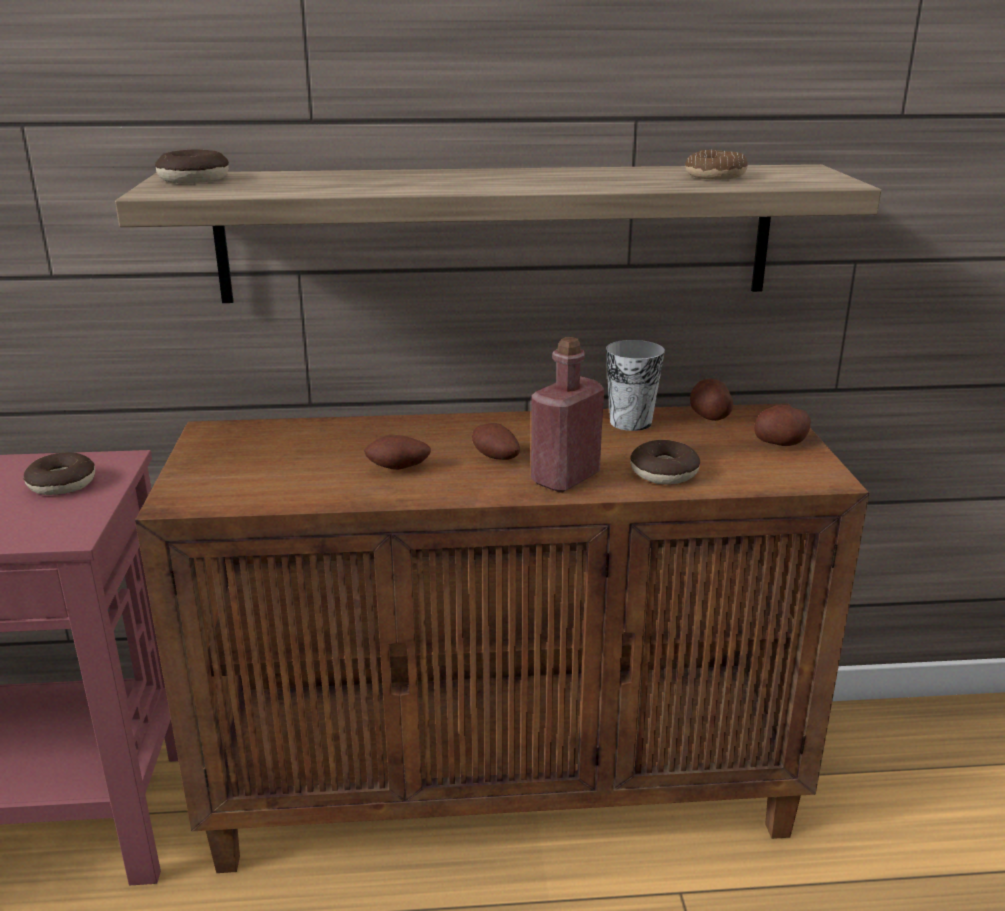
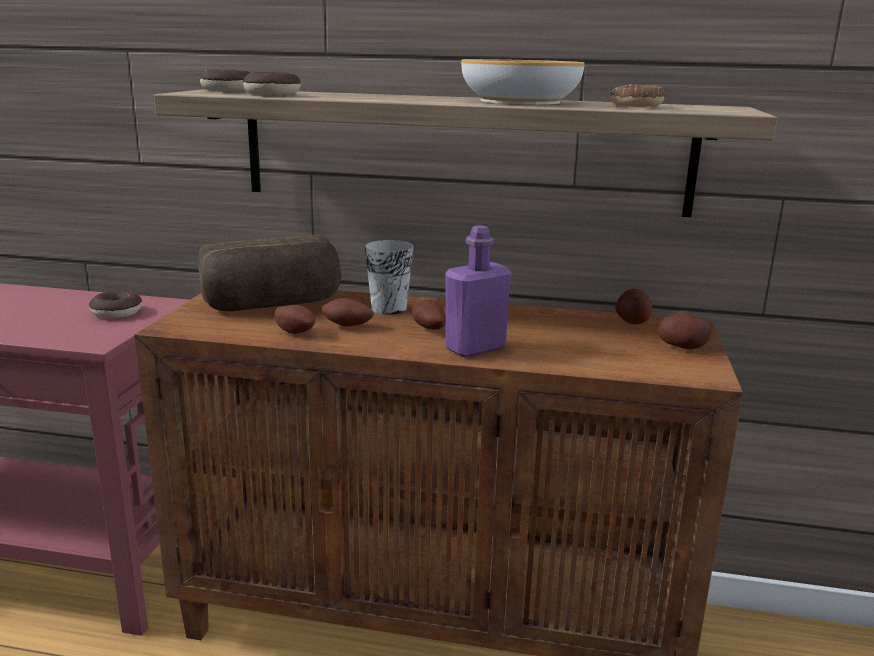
camera: 15 degrees right, 5 degrees down
red bottle [531,337,604,493] -> purple bottle [445,225,511,357]
cup [606,340,665,431] -> cup moved to [364,240,414,315]
donut [630,440,700,485] -> donut moved to [243,72,301,96]
none -> bread [199,235,341,311]
none -> potato [275,305,316,334]
none -> bowl [461,59,585,105]

